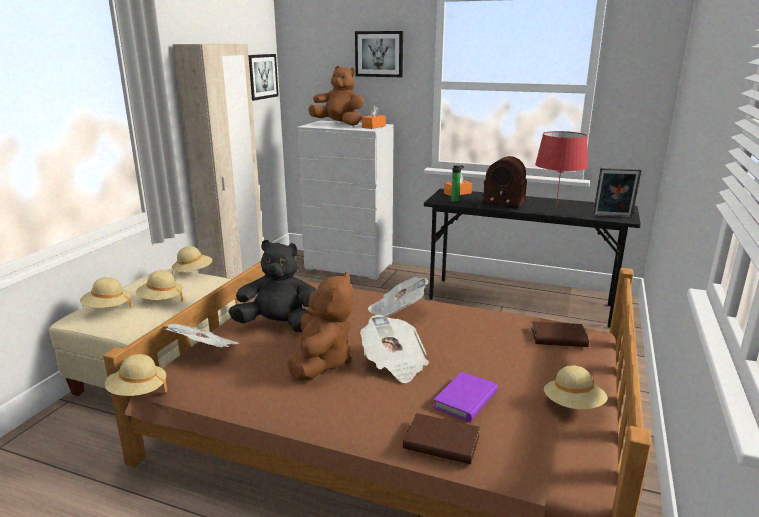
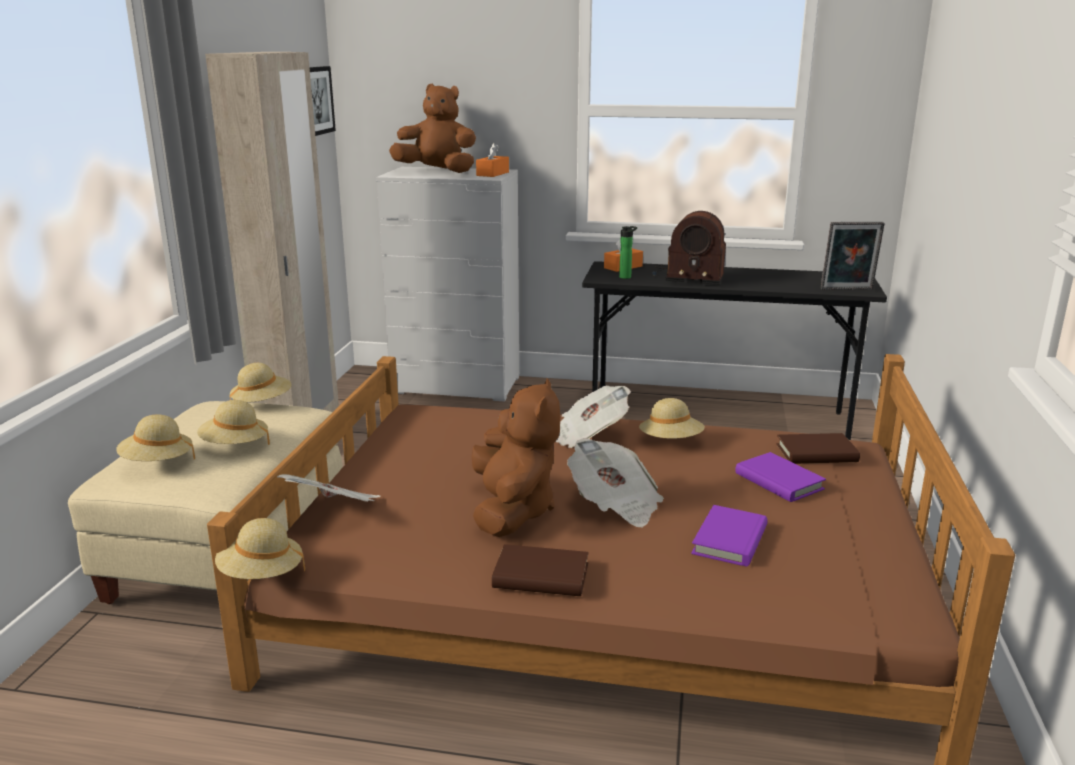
camera: 10 degrees left, 0 degrees up
black plush toy [228,240,317,332] -> none
picture [355,31,403,77] -> none
brown book [403,413,480,464] -> brown book moved to [492,544,589,596]
red table lamp [535,131,588,209] -> none
beige hat [544,366,608,409] -> beige hat moved to [639,398,705,439]
none -> purple book [735,452,826,502]

